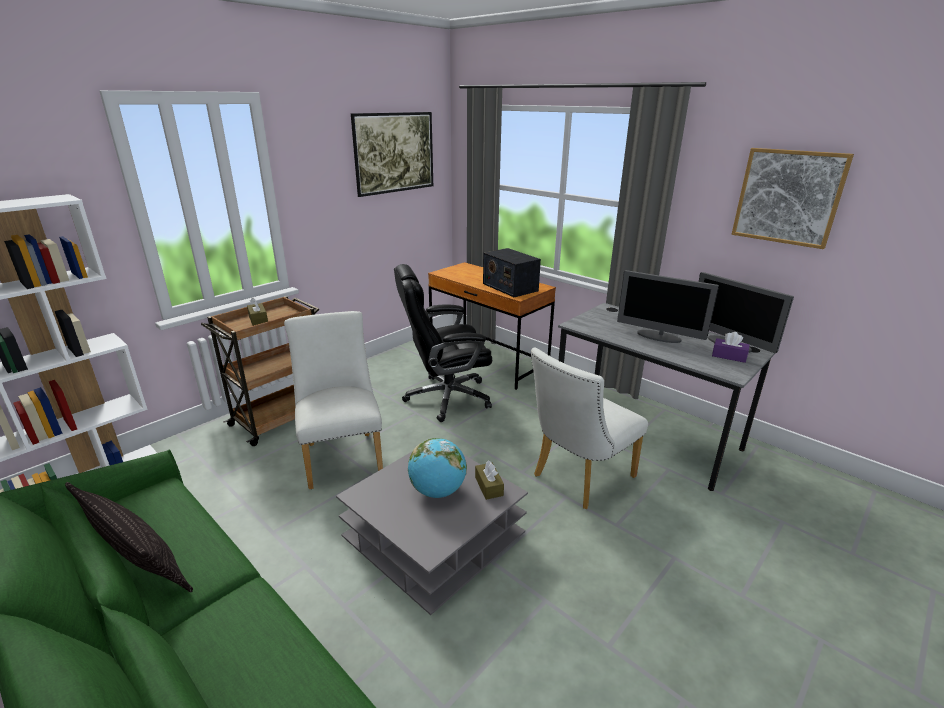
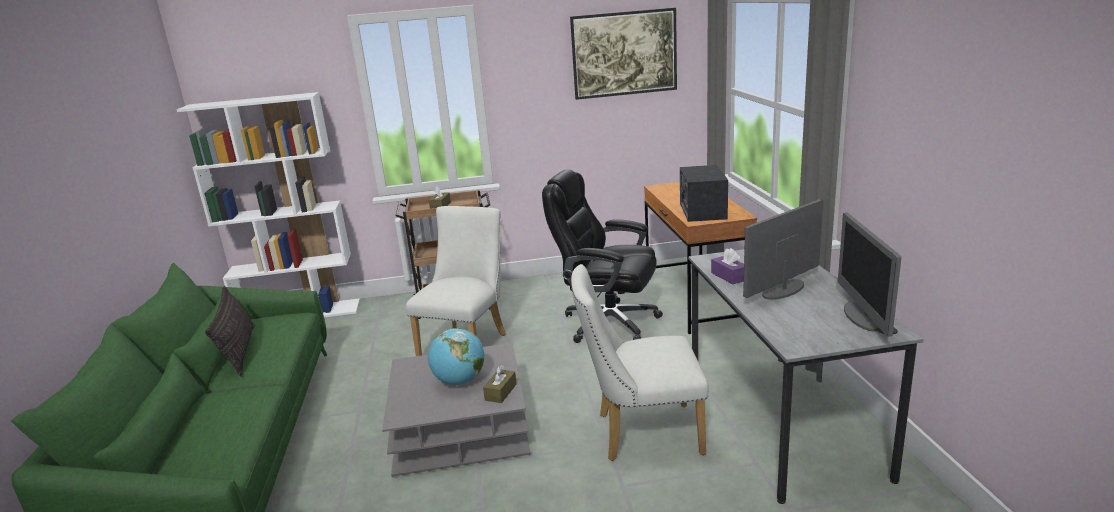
camera: 40 degrees right, 5 degrees down
monitor [617,270,719,343] -> monitor turned 75 degrees clockwise [743,199,823,300]
purple tissue box [712,332,750,363] -> purple tissue box moved to [711,248,744,285]
picture [732,148,854,249] -> none

